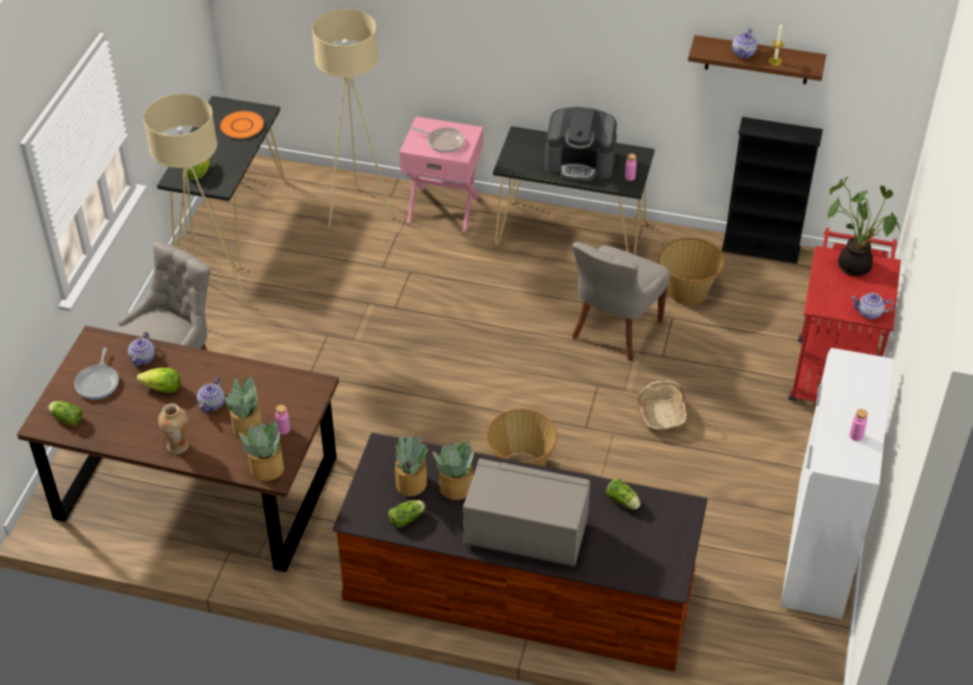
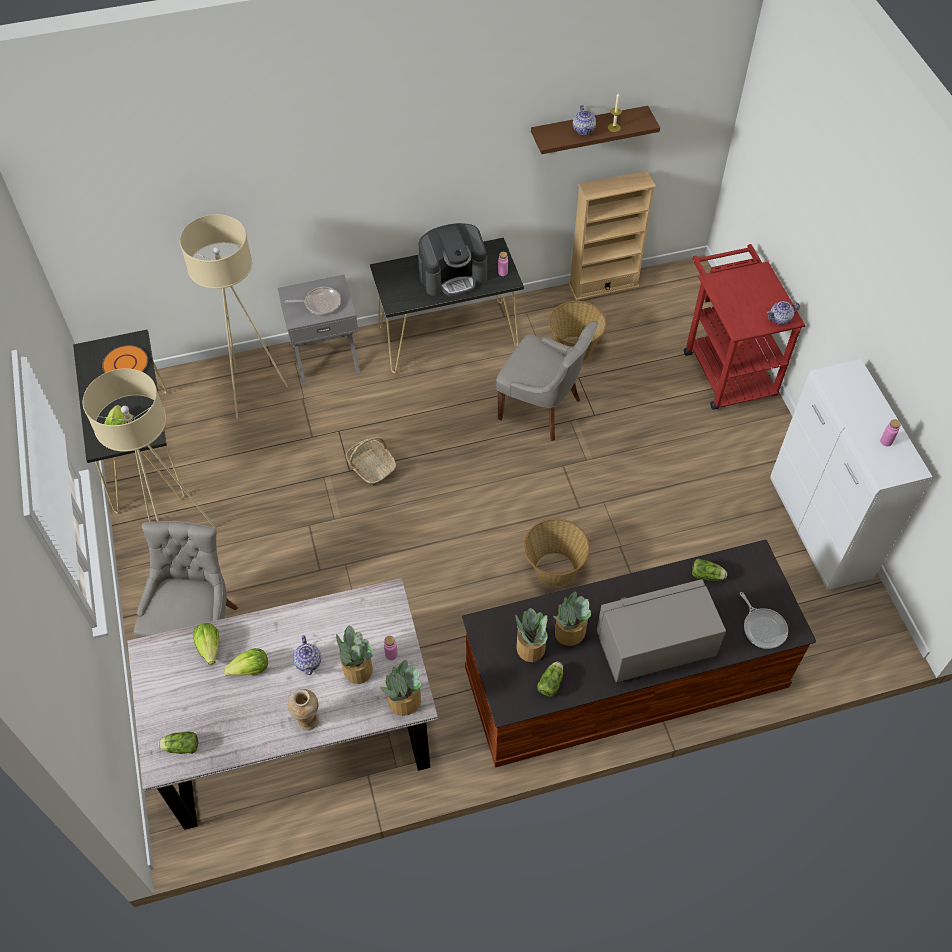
camera: 30 degrees left, 10 degrees up
brown dining table [17,325,339,572] -> grey dining table [127,578,438,830]
frying pan [74,348,119,400] -> frying pan moved to [740,592,788,649]
teapot [128,332,155,366] -> lettuce [193,623,219,665]
pink nightstand [399,116,483,232] -> grey nightstand [278,275,360,385]
grey chair [572,242,671,361] -> grey chair turned 60 degrees counterclockwise [496,321,598,441]
basket [638,380,687,433] -> basket moved to [346,437,396,486]
black bookcase [722,117,823,264] -> beige bookcase [569,170,656,301]
potted plant [828,177,901,276] -> none

